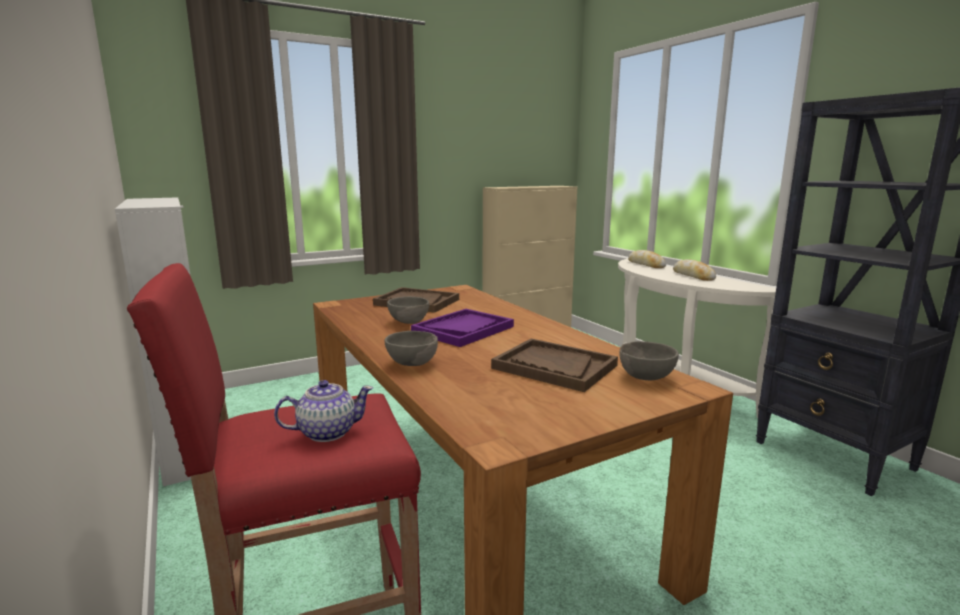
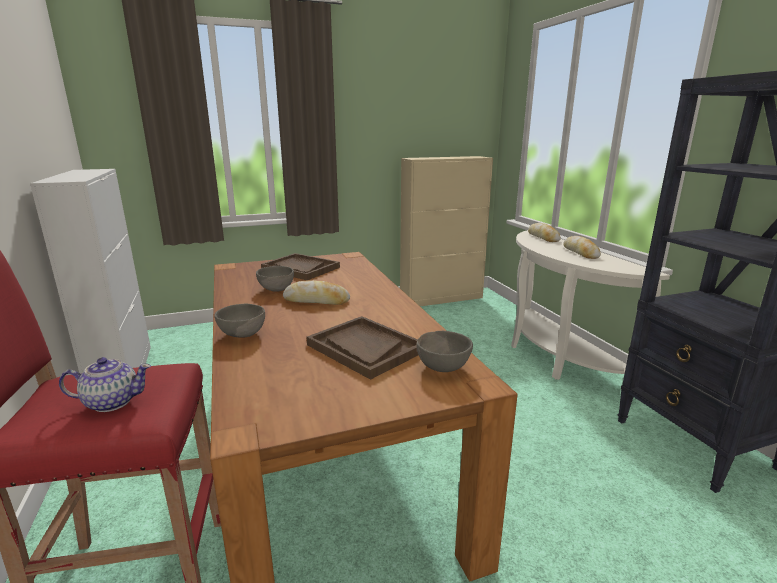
camera: 10 degrees right, 5 degrees up
purple tray [411,309,514,347] -> bread [283,280,350,305]

